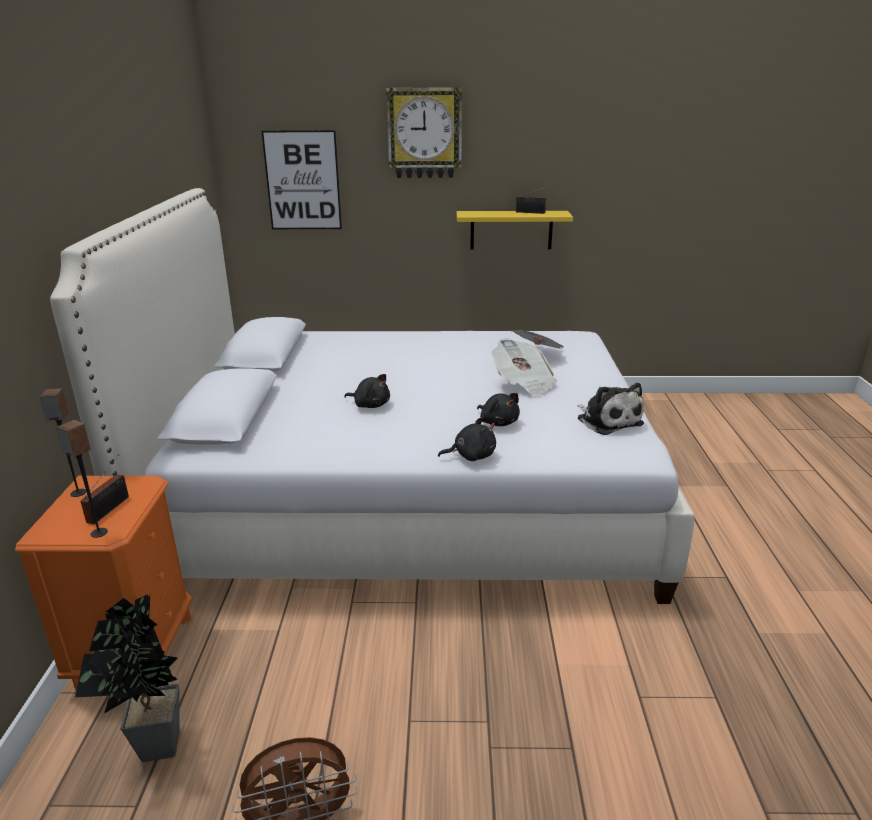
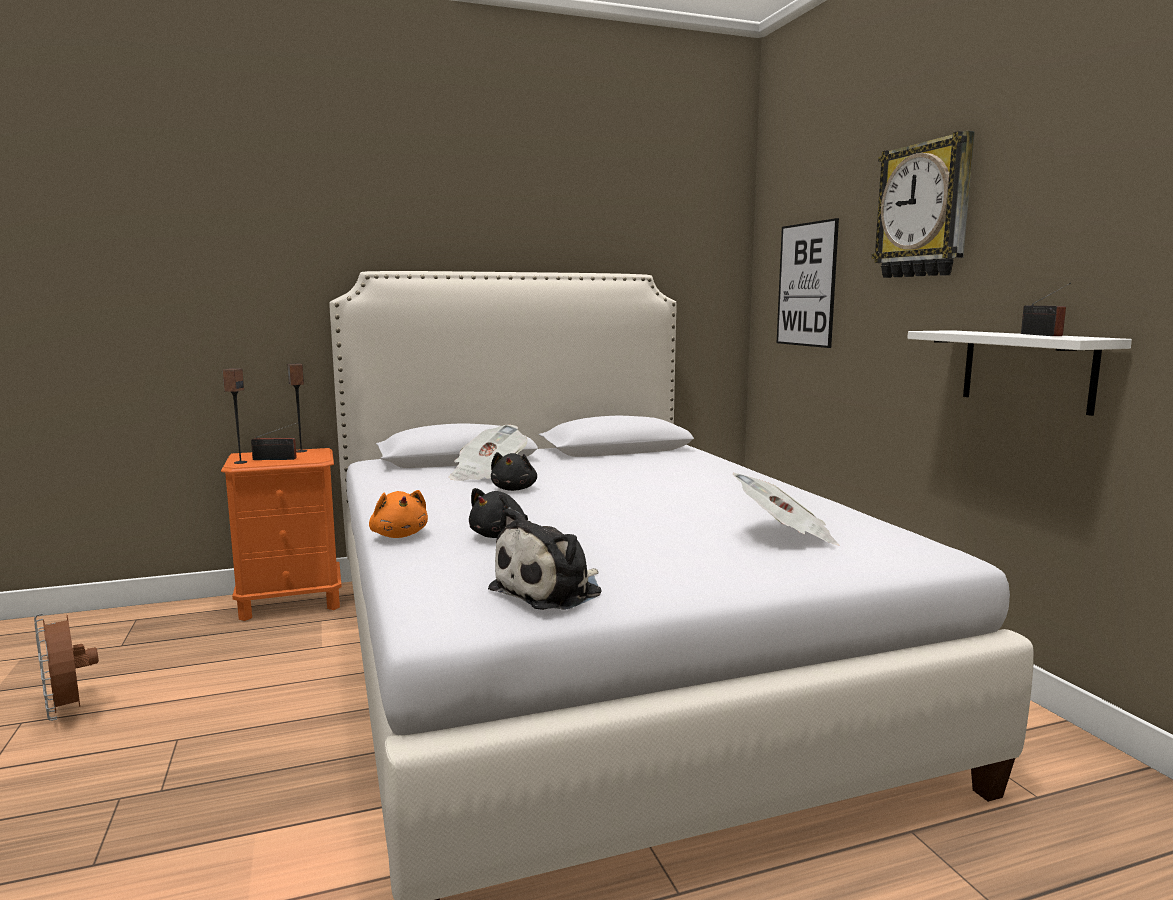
camera: 70 degrees right, 15 degrees down
potted plant [75,594,180,762] -> none
black plush toy [438,417,496,461] -> orange plush toy [369,490,428,538]
yellow shelf [457,211,573,250] -> white shelf [907,330,1132,416]
newspaper [492,338,557,397] -> newspaper moved to [449,425,528,481]

